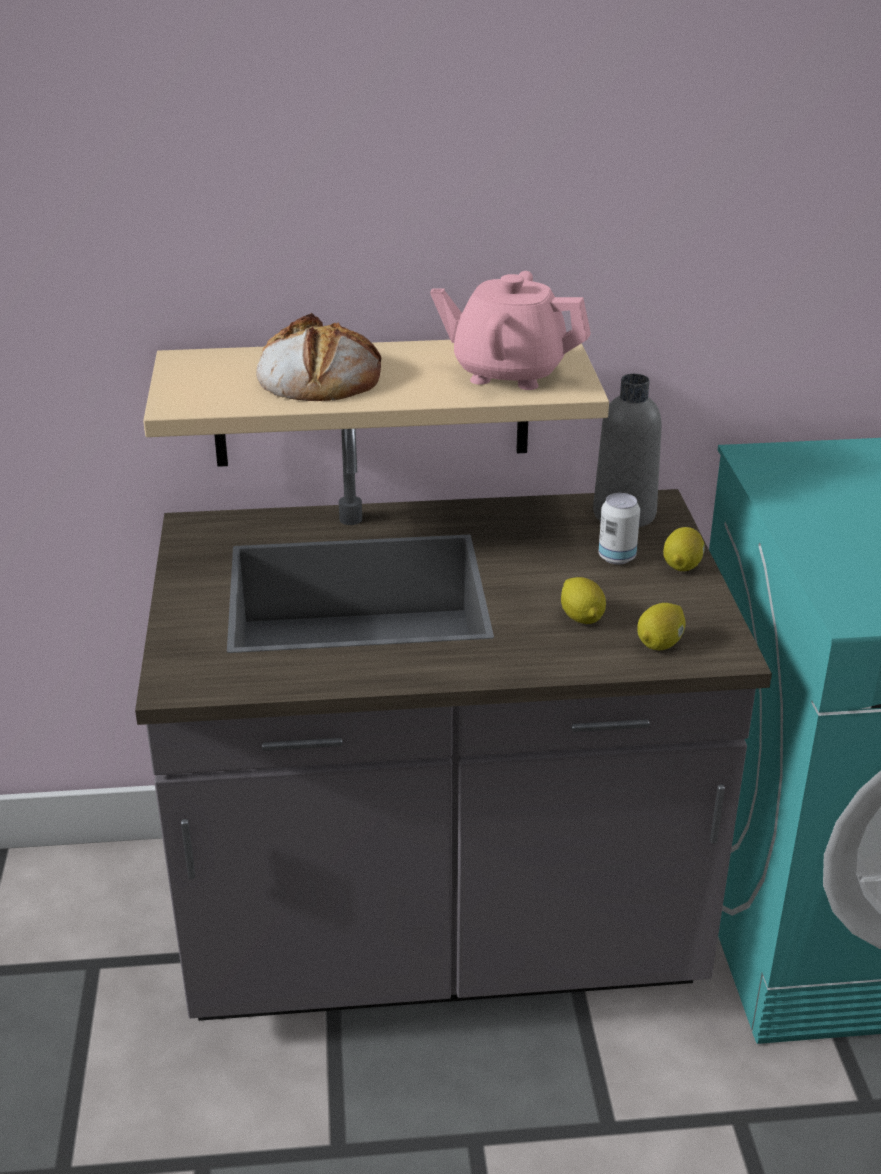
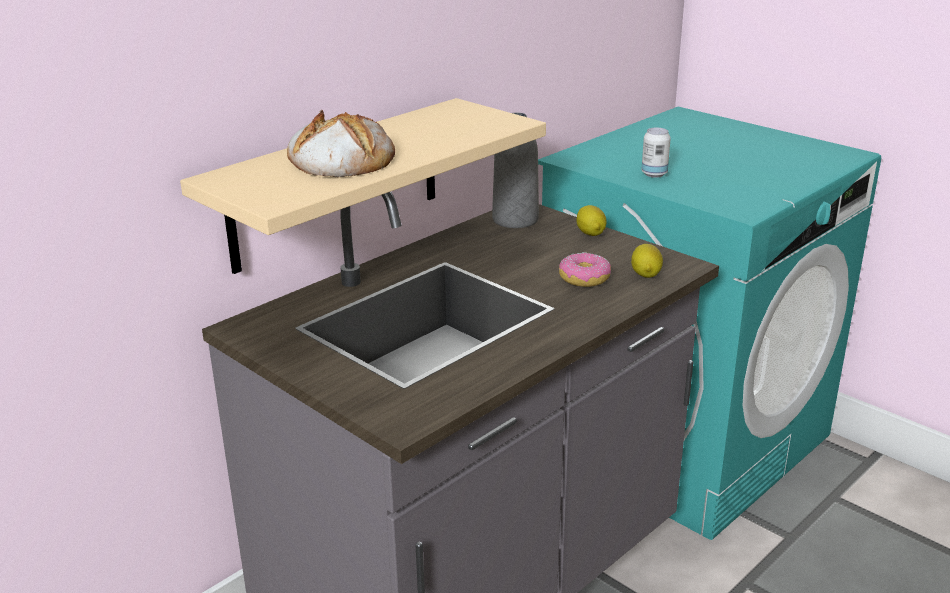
camera: 40 degrees left, 5 degrees down
pink teapot [430,271,591,390] -> none
lemon [561,577,606,624] -> donut [559,253,611,287]
can [598,493,640,565] -> can moved to [641,128,671,178]

